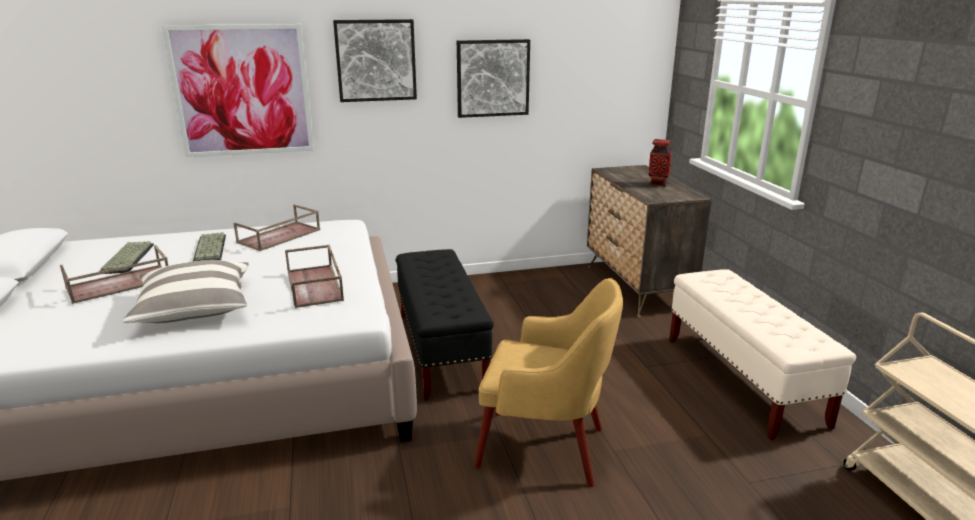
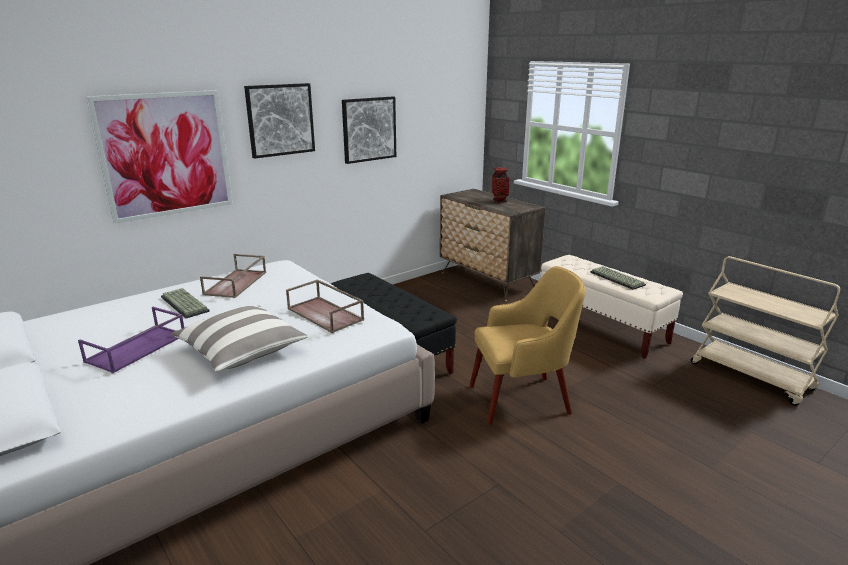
camera: 25 degrees left, 0 degrees up
brown tray [60,245,168,304] -> purple tray [78,307,184,373]
keyboard [101,241,154,274] -> keyboard moved to [590,266,646,290]

